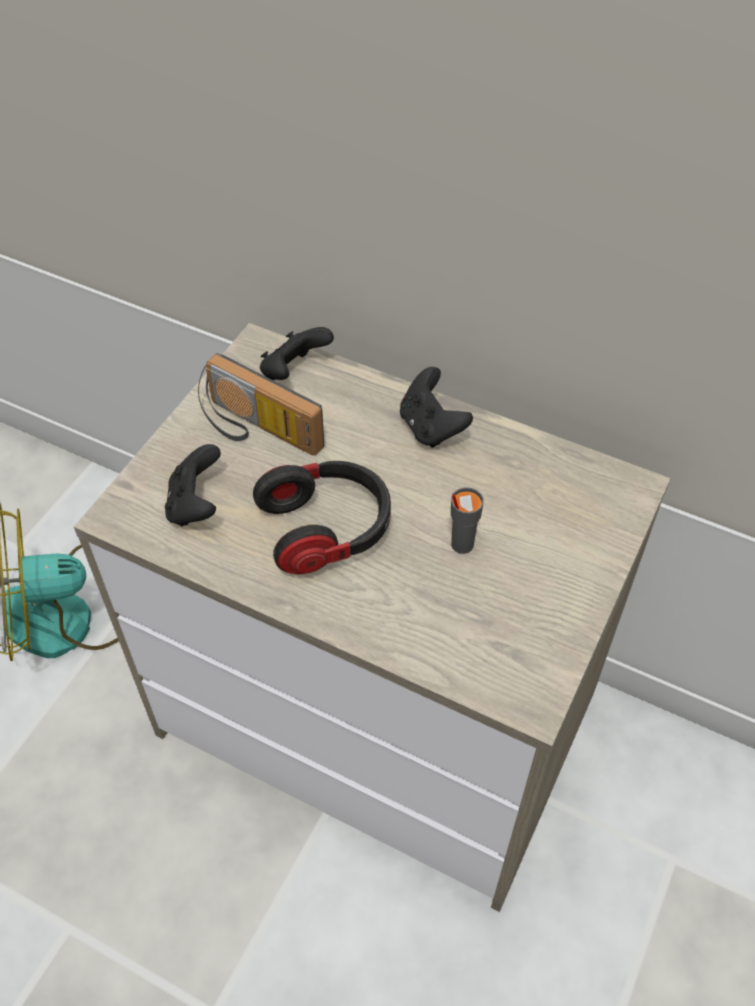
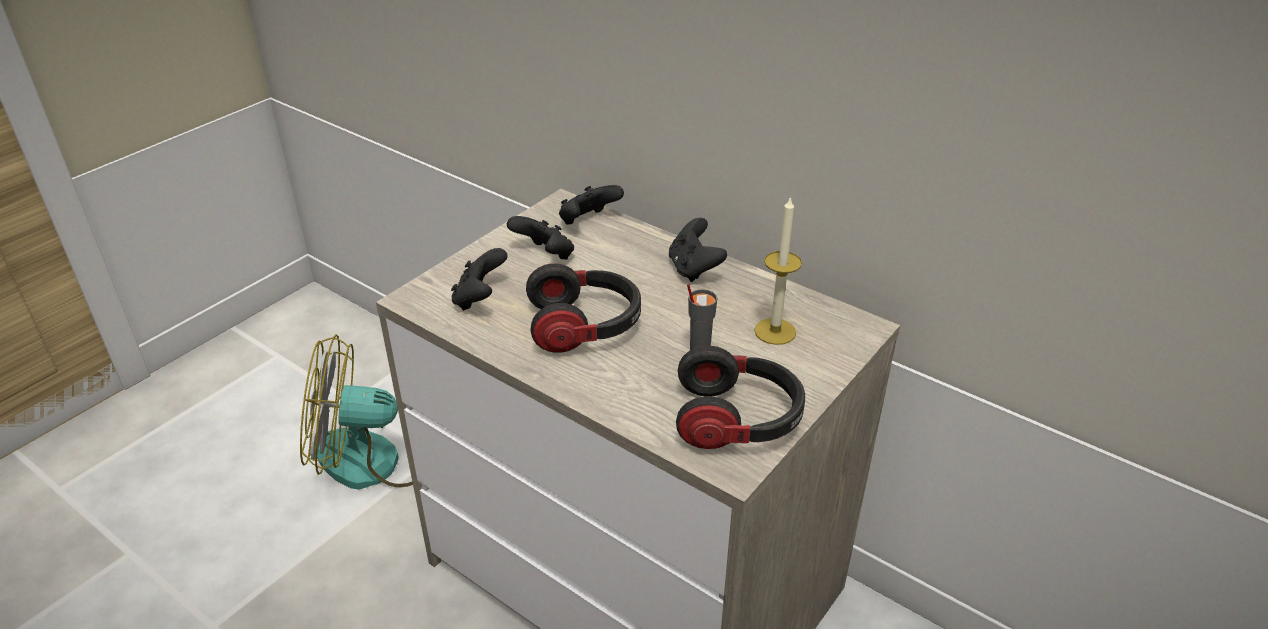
camera: 10 degrees right, 15 degrees down
radio [198,353,325,456] -> black game controller [507,216,574,260]
none -> headphones [676,346,805,449]
none -> candle [754,196,802,345]

